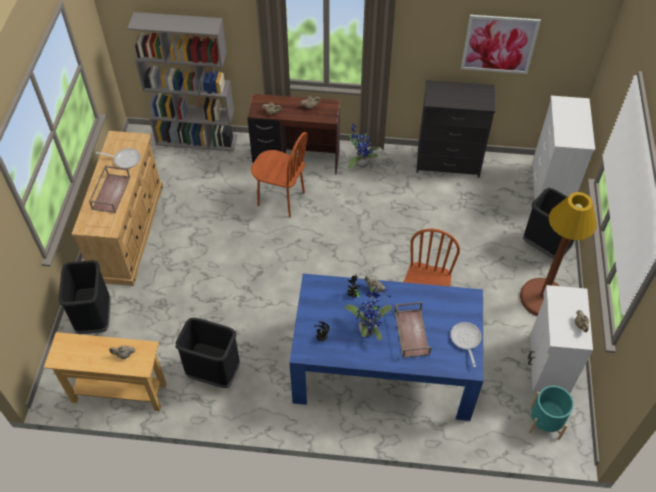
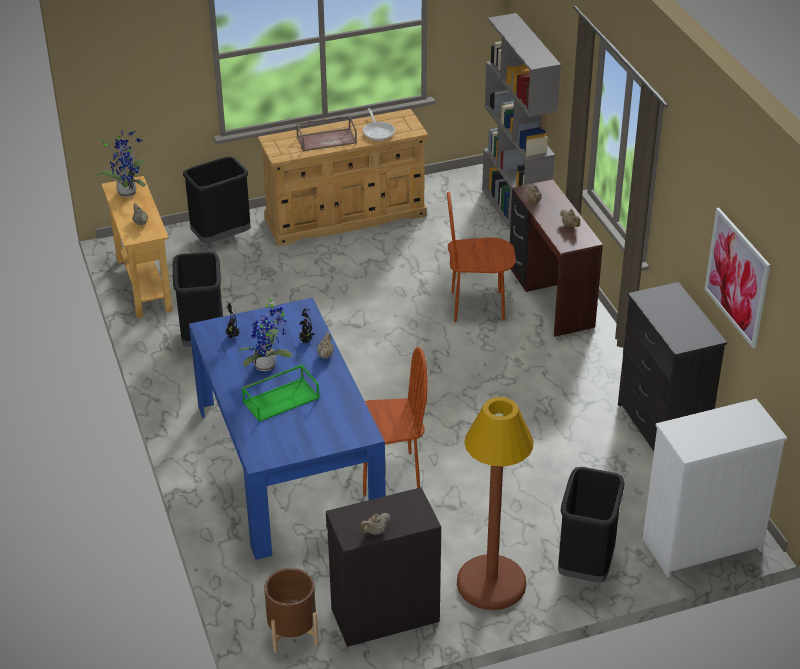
camera: 65 degrees right, 15 degrees down
brown chair [251,132,308,218] -> brown chair turned 90 degrees clockwise [447,192,516,322]
potted plant [348,124,379,169] -> potted plant moved to [96,129,146,197]
brown tray [395,302,431,358] -> green tray [242,365,320,422]
frying pan [450,322,482,367] -> none
white cabinet [528,285,593,393] -> black cabinet [326,487,441,647]
turquoise planter [528,386,574,440] -> brown planter [264,568,318,653]

